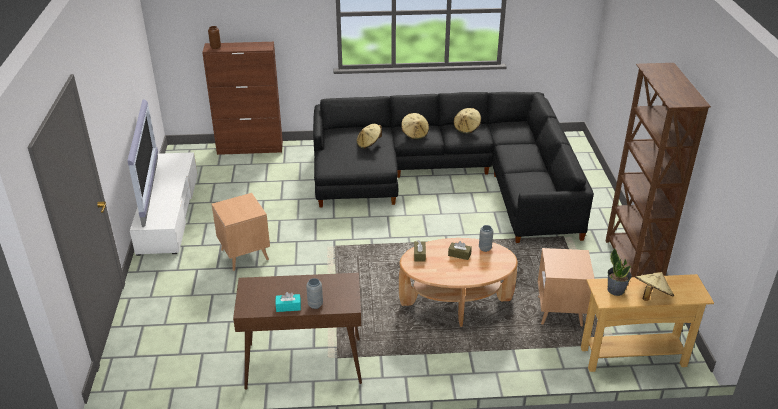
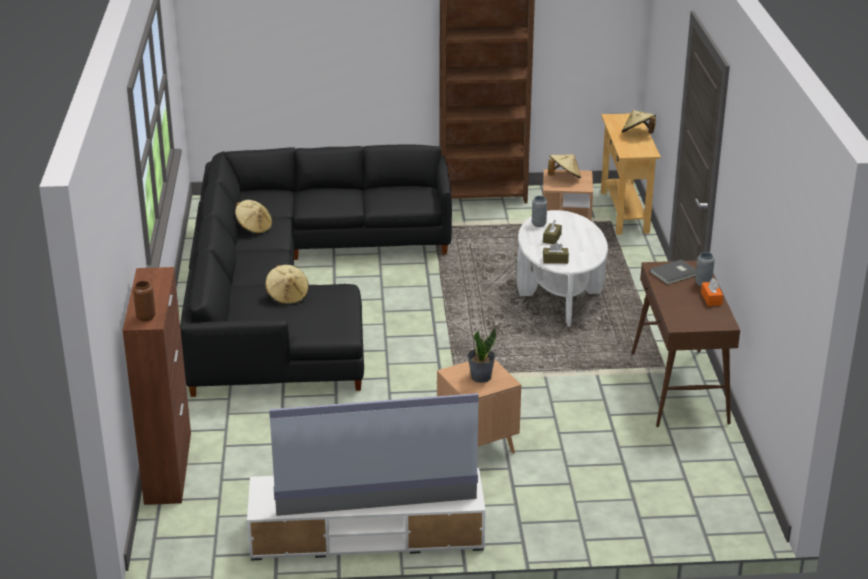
camera: 90 degrees left, 5 degrees down
turquoise tissue box [276,292,301,312] -> orange tissue box [701,278,723,306]
brown coffee table [399,238,518,327] -> white coffee table [517,210,608,327]
beige hat [401,113,429,139] -> beige hat moved to [548,154,581,178]
potted plant [607,248,631,296] -> potted plant moved to [467,327,496,383]
none -> grey book [650,260,696,285]

